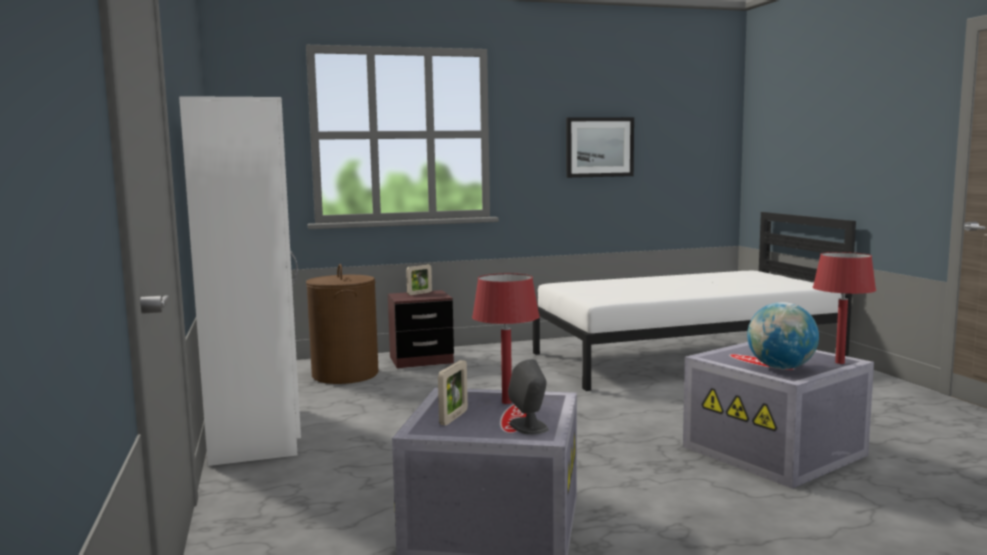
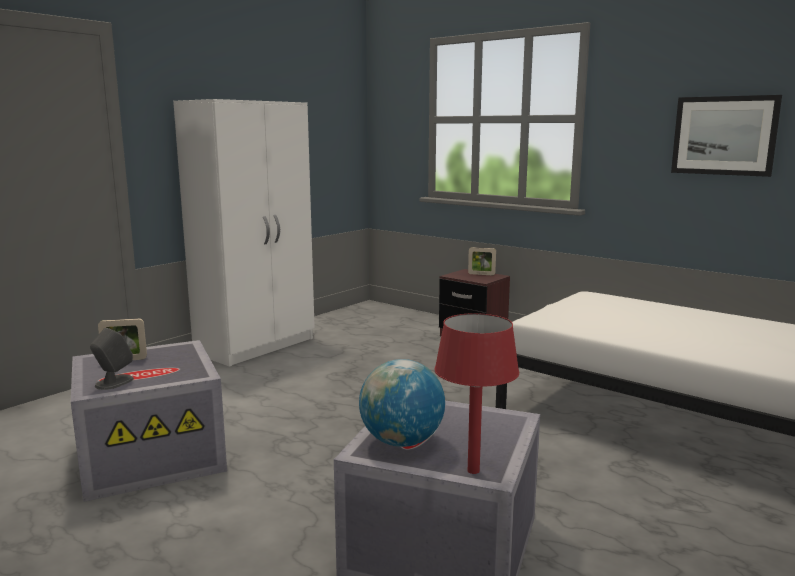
camera: 55 degrees right, 5 degrees up
brown laundry basket [306,264,379,384] -> none
red table lamp [472,273,540,404] -> none

